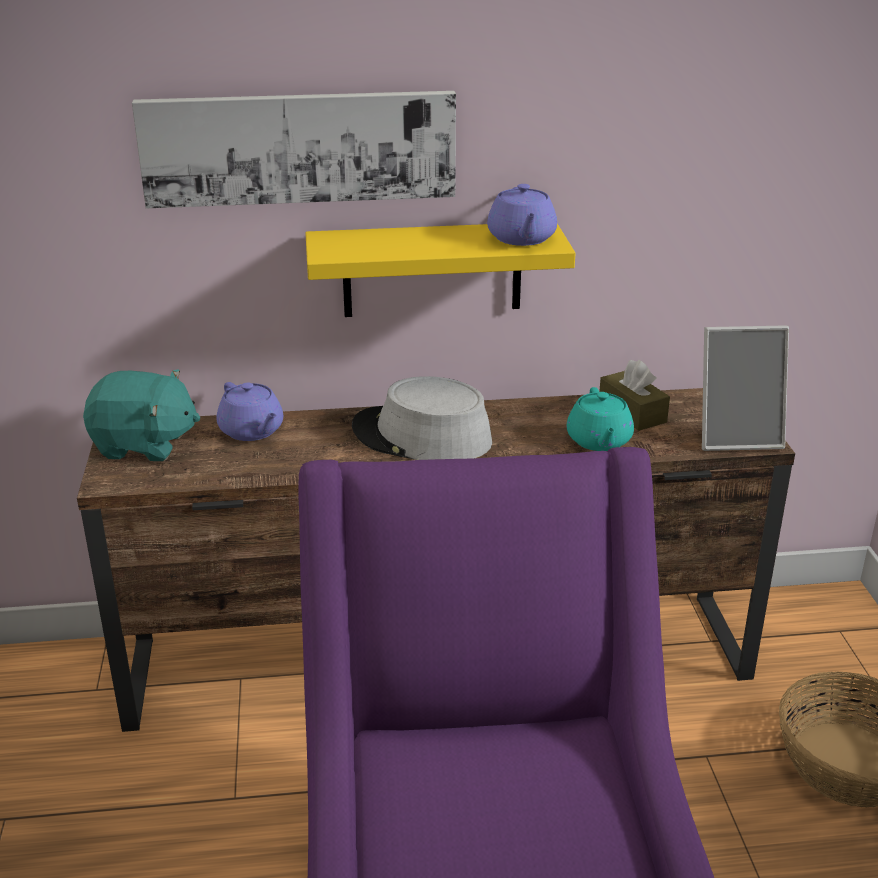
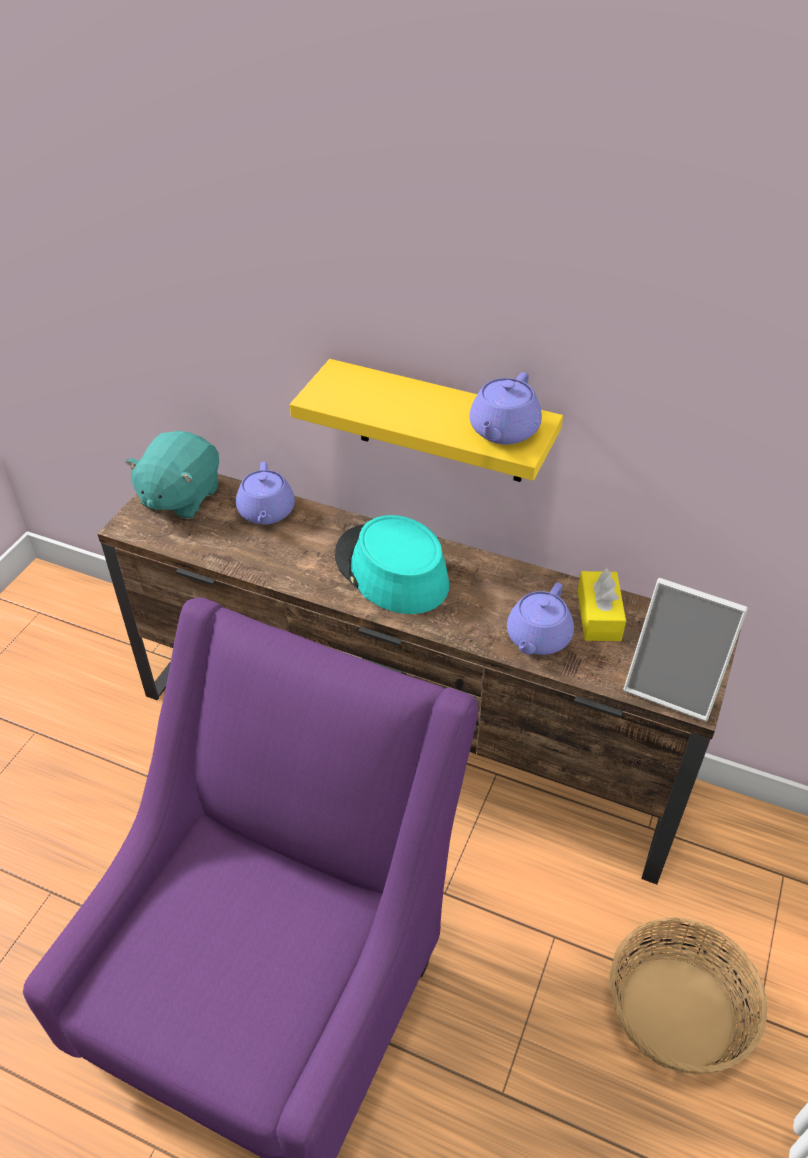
camera: 30 degrees right, 15 degrees up
turquoise plush toy [83,369,201,461] -> turquoise plush toy turned 75 degrees clockwise [125,431,219,519]
picture [132,91,456,208] -> none
grey hat [352,376,492,460] -> turquoise hat [335,515,449,614]
turquoise teapot [566,387,634,451] -> purple teapot [507,583,574,655]
brown tissue box [599,360,670,431] -> yellow tissue box [577,569,626,641]

